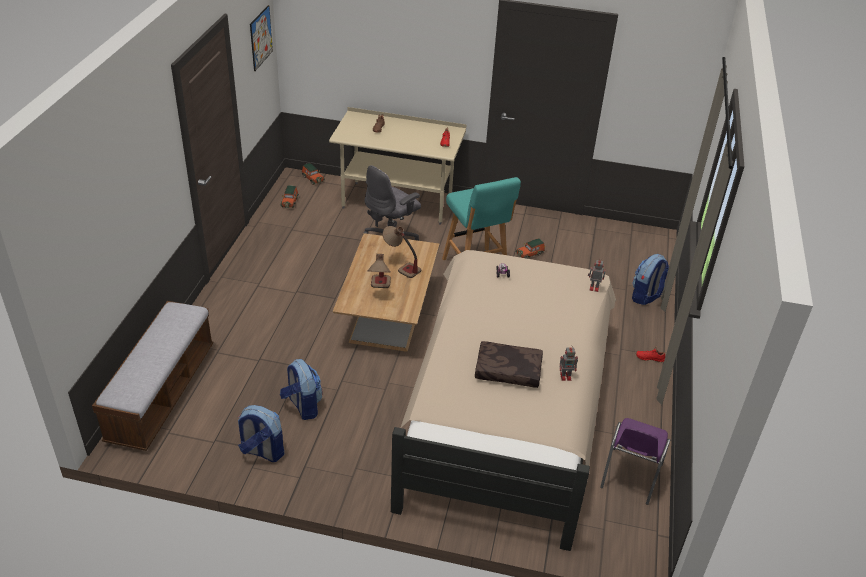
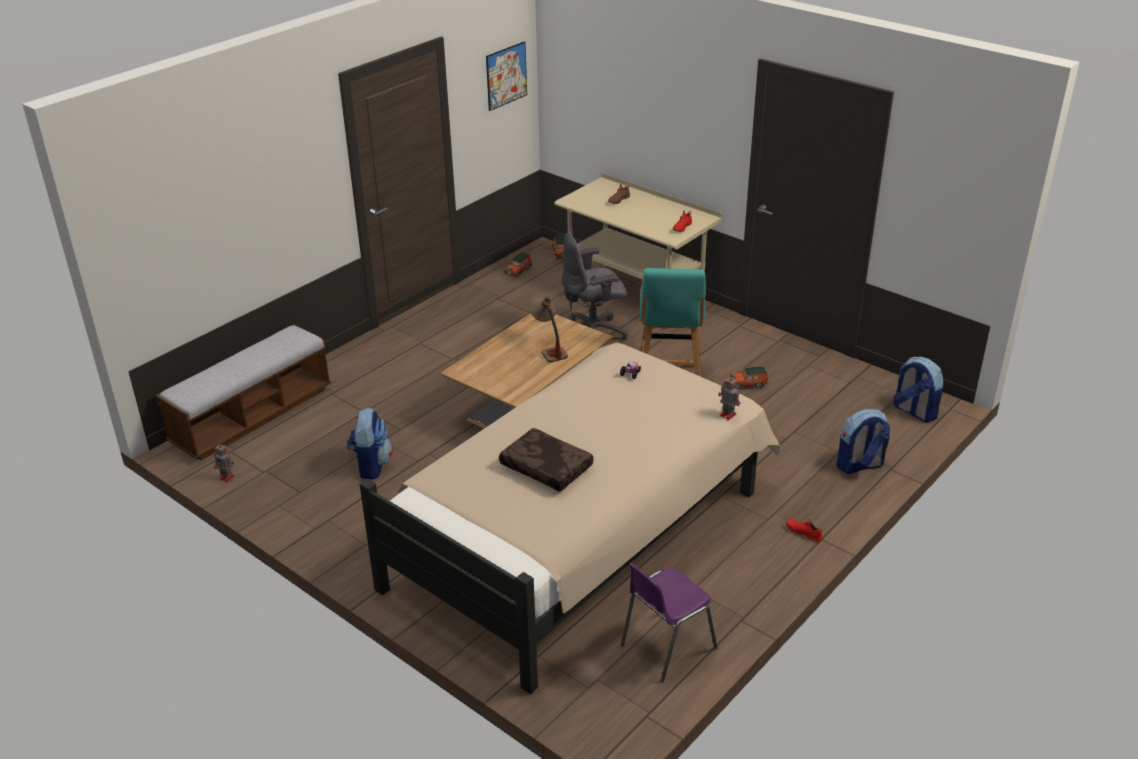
camera: 30 degrees right, 5 degrees down
backpack [238,405,284,462] -> backpack moved to [894,357,943,422]
table lamp [367,254,391,288] -> none
toy robot [560,346,578,381] -> toy robot moved to [214,442,235,482]

